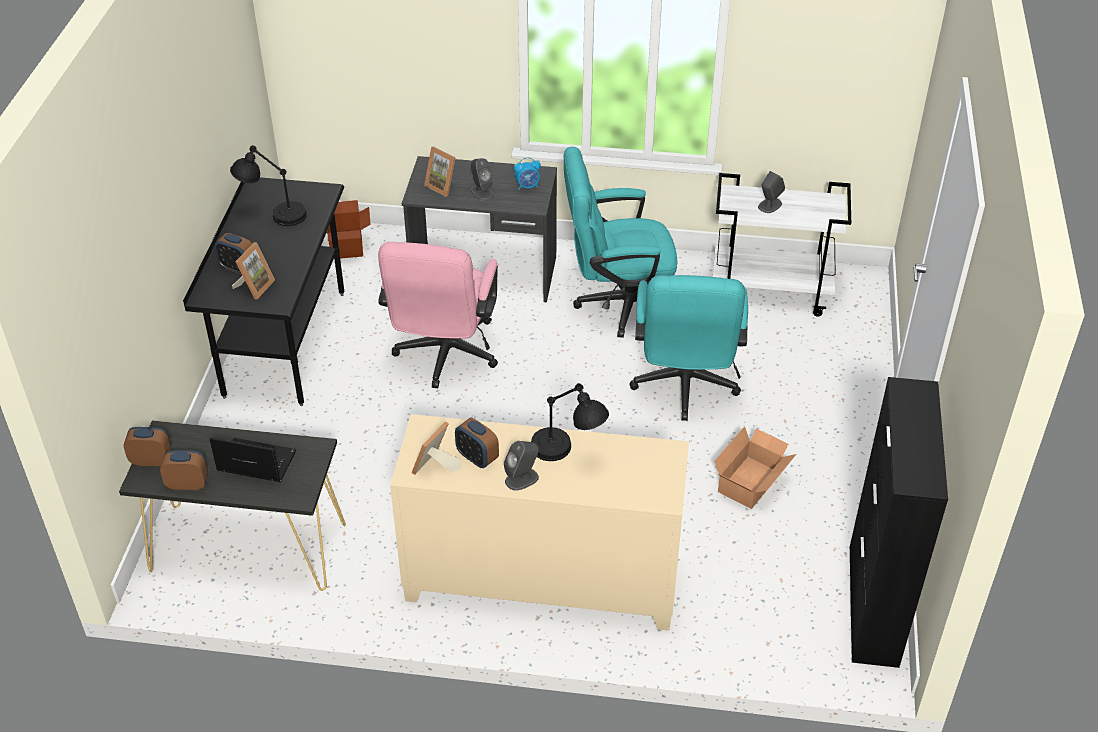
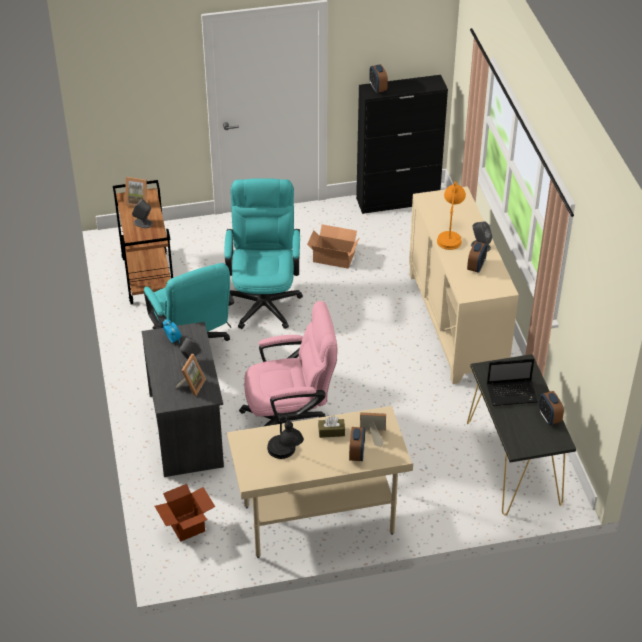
camera: 110 degrees left, 0 degrees up
alarm clock [123,427,171,466] -> alarm clock moved to [369,64,388,93]
black desk [183,177,344,406] -> beige desk [227,406,413,558]
laptop [209,437,296,482] -> laptop turned 90 degrees counterclockwise [487,359,538,406]
picture frame [411,421,462,475] -> picture frame moved to [125,177,147,207]
black table lamp [531,383,609,461] -> orange table lamp [437,181,466,250]
turquoise office chair [630,275,748,421] -> turquoise office chair turned 75 degrees counterclockwise [225,178,303,329]
white cart [713,173,851,316] -> brown cart [113,180,173,304]
none -> brown tissue box [318,416,345,438]

